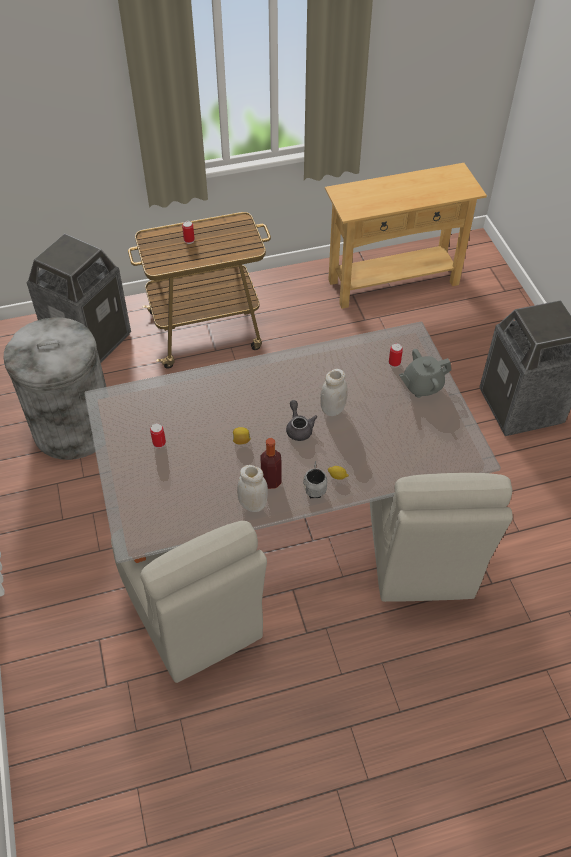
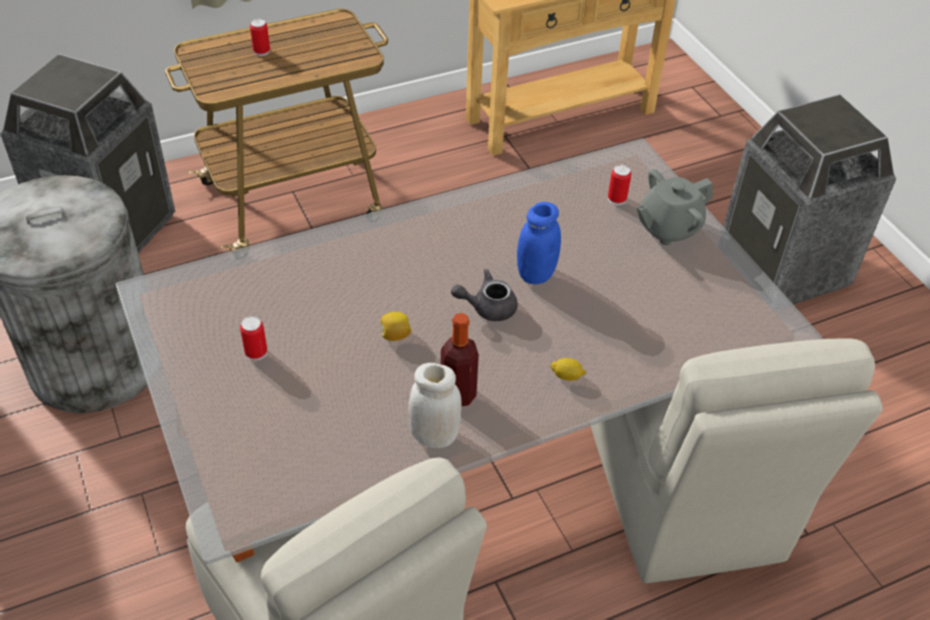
camera: 10 degrees left, 5 degrees down
grey teapot [286,400,317,441] -> grey teapot turned 75 degrees counterclockwise [451,269,518,321]
grey mug [303,461,327,498] -> none
white jar [320,369,348,416] -> blue jar [517,202,561,284]

